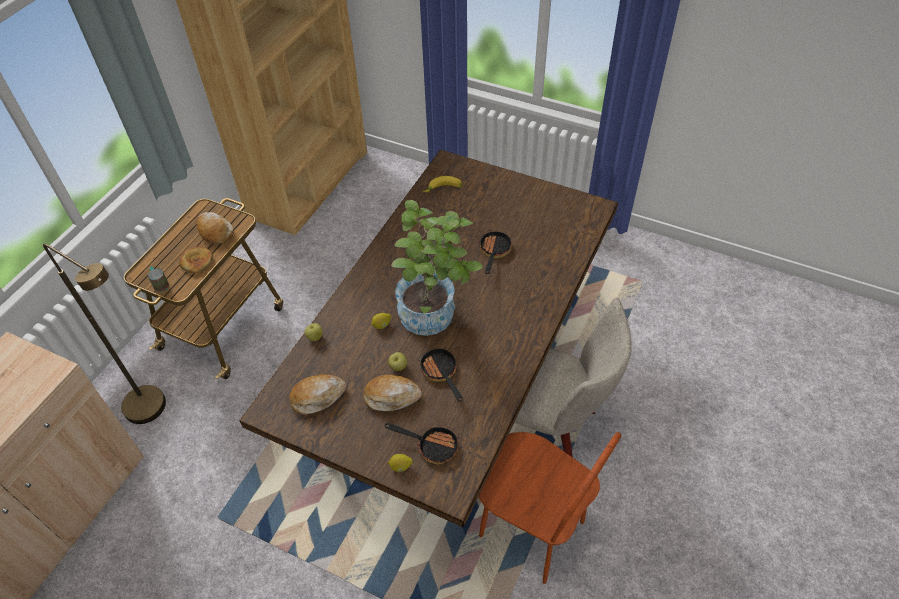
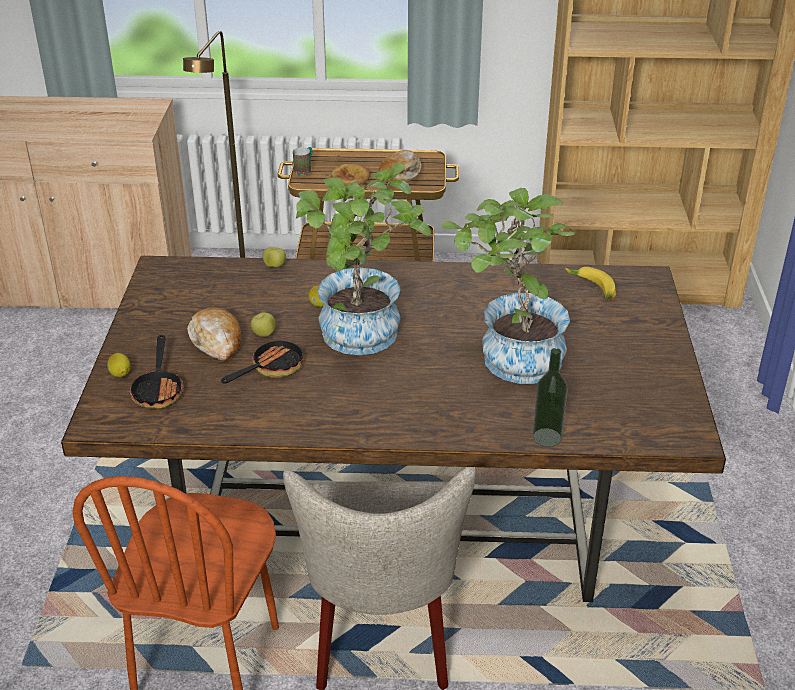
camera: 65 degrees right, 15 degrees down
bread [289,374,347,415] -> none
frying pan [479,230,512,274] -> potted plant [442,188,575,384]
none -> bottle [532,348,568,447]

